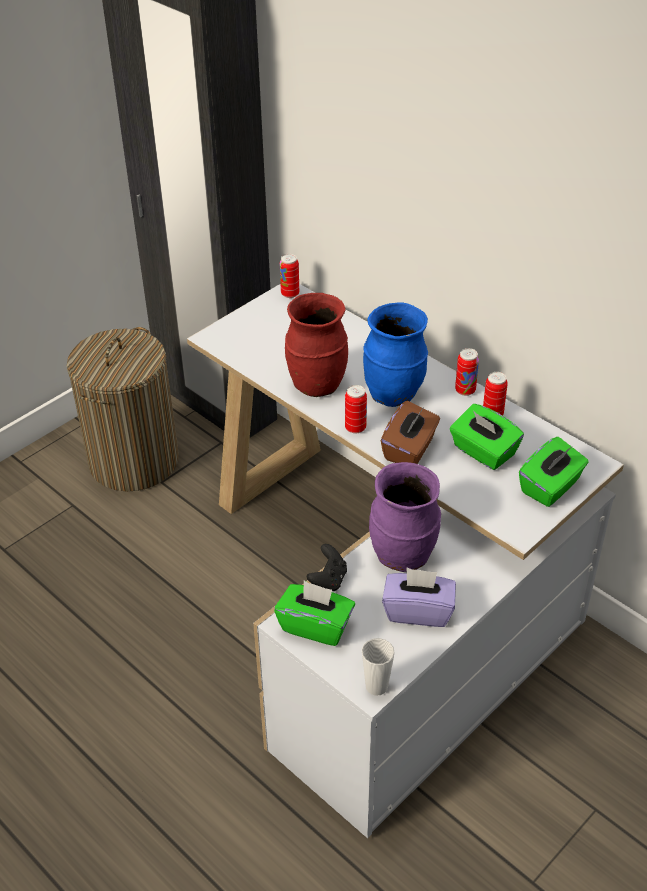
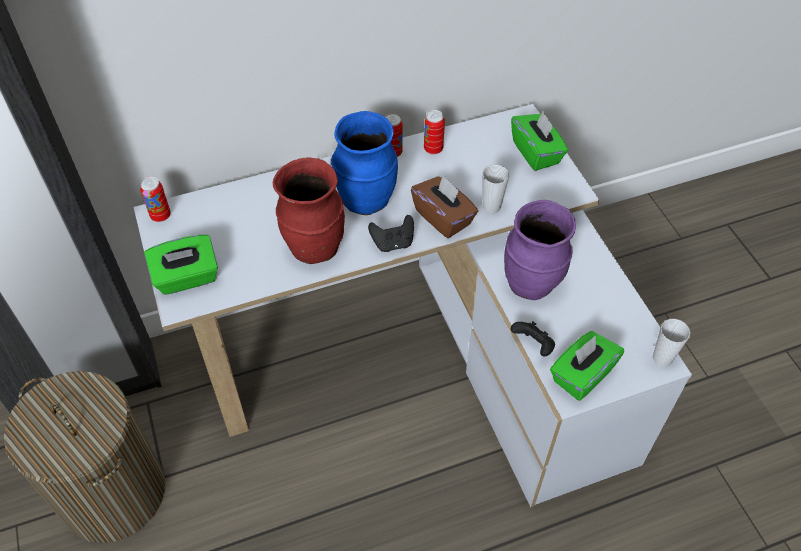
camera: 65 degrees left, 10 degrees up
can [345,385,367,434] -> black game controller [368,215,414,252]
purple tissue box [382,568,456,627] -> none
green tissue box [450,404,524,470] -> green tissue box moved to [144,235,218,295]
none -> cup [482,165,509,213]

